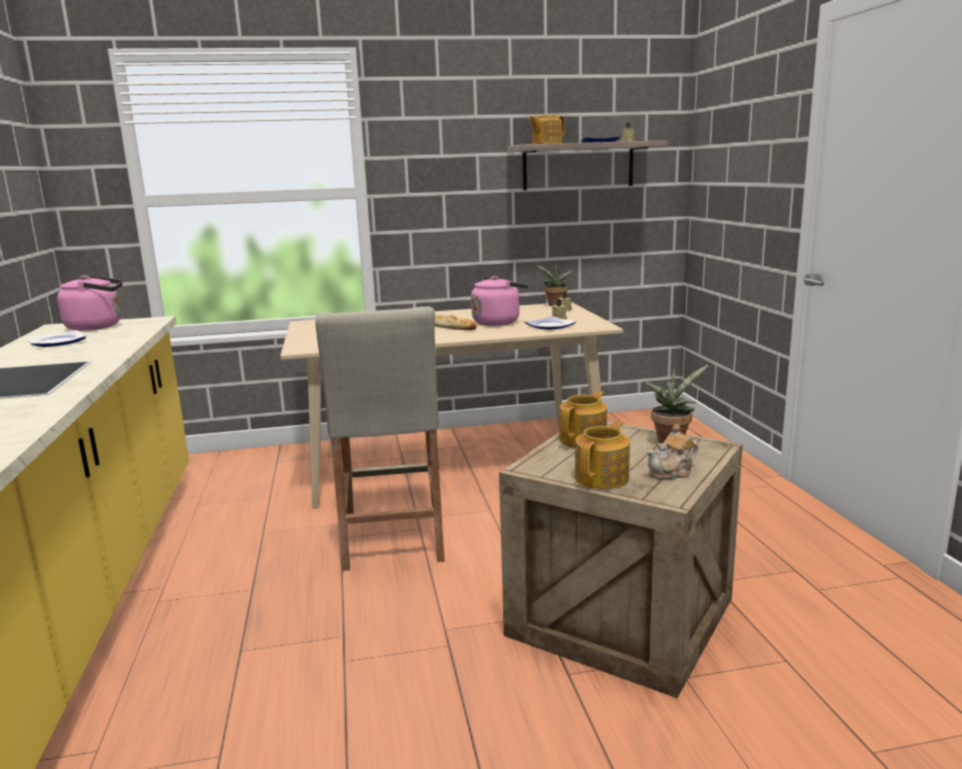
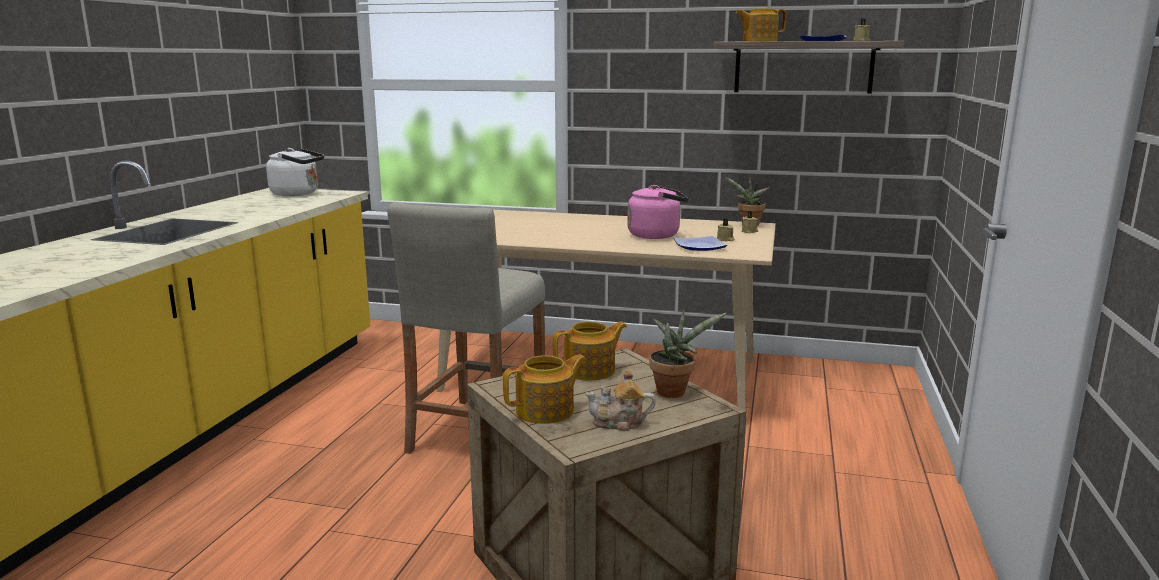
camera: 25 degrees right, 0 degrees up
plate [28,330,86,347] -> none
pink kettle [57,275,123,331] -> white kettle [266,148,324,196]
bread [435,315,476,330] -> none

